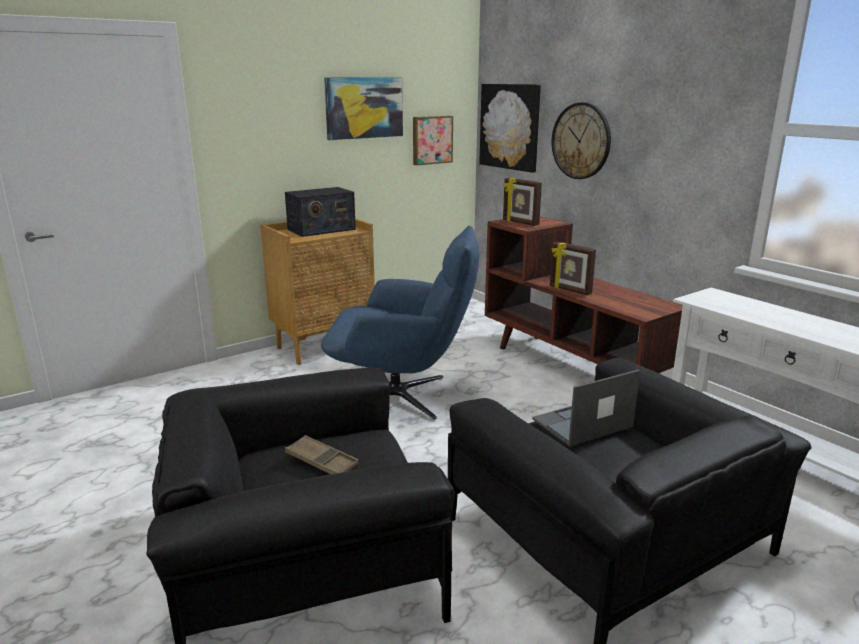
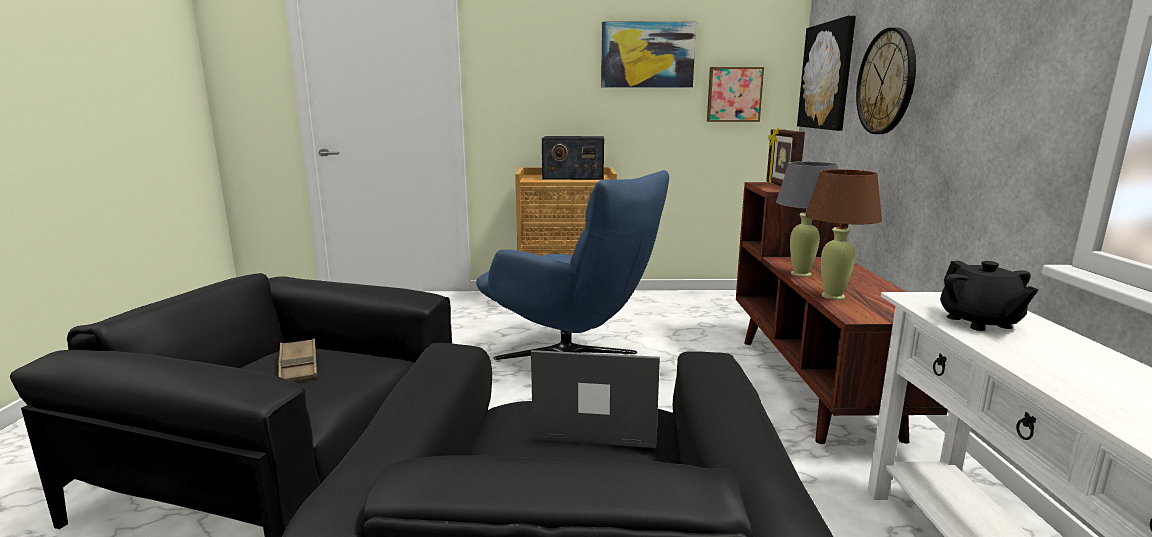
camera: 35 degrees right, 5 degrees down
picture frame [550,242,596,295] -> grey table lamp [776,161,838,277]
none -> brown table lamp [805,169,882,300]
none -> black teapot [940,261,1039,331]

